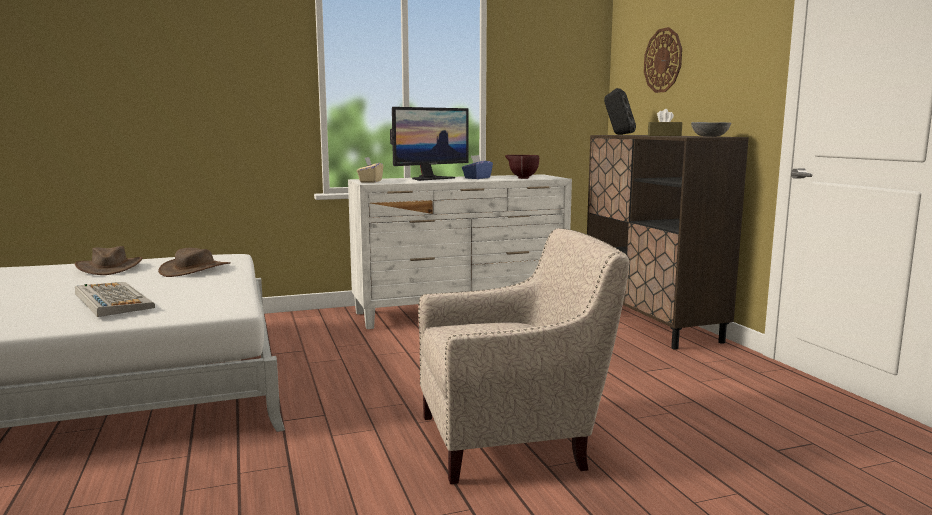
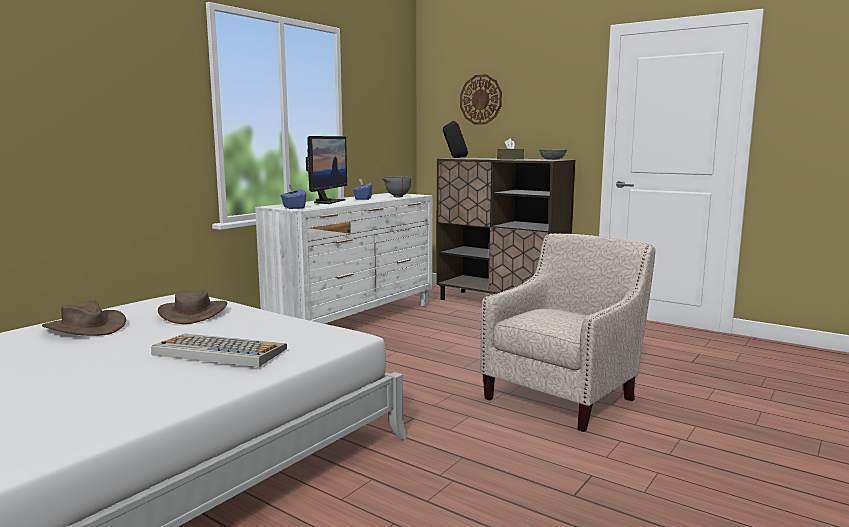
camera: 35 degrees left, 0 degrees up
beige tissue box [357,157,383,183] -> blue tissue box [281,185,306,209]
brown bowl [505,155,539,179] -> grey bowl [382,177,411,197]

